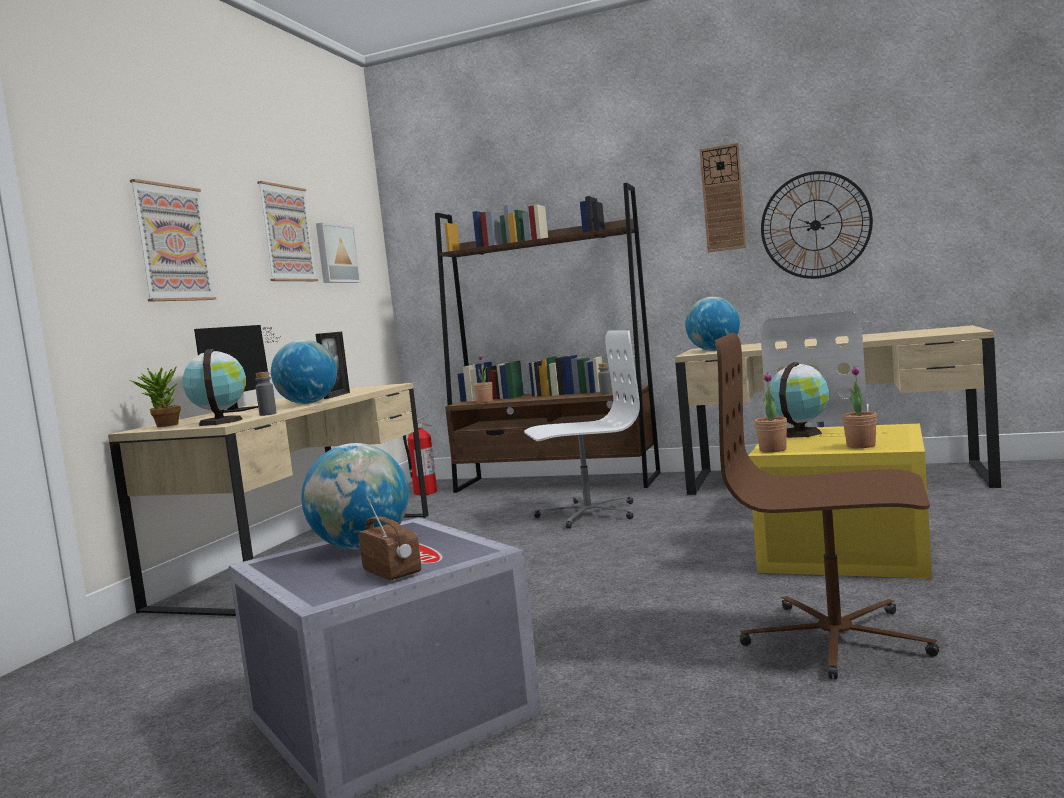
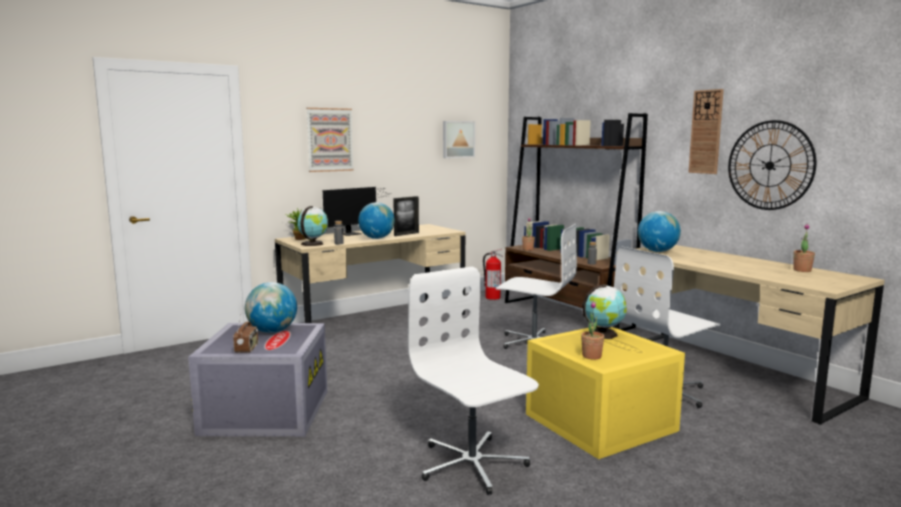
camera: 35 degrees right, 5 degrees up
picture [257,181,318,281] -> none
brown office chair [714,333,939,679] -> white office chair [408,267,539,495]
potted plant [755,372,787,452] -> potted plant moved to [793,224,815,272]

